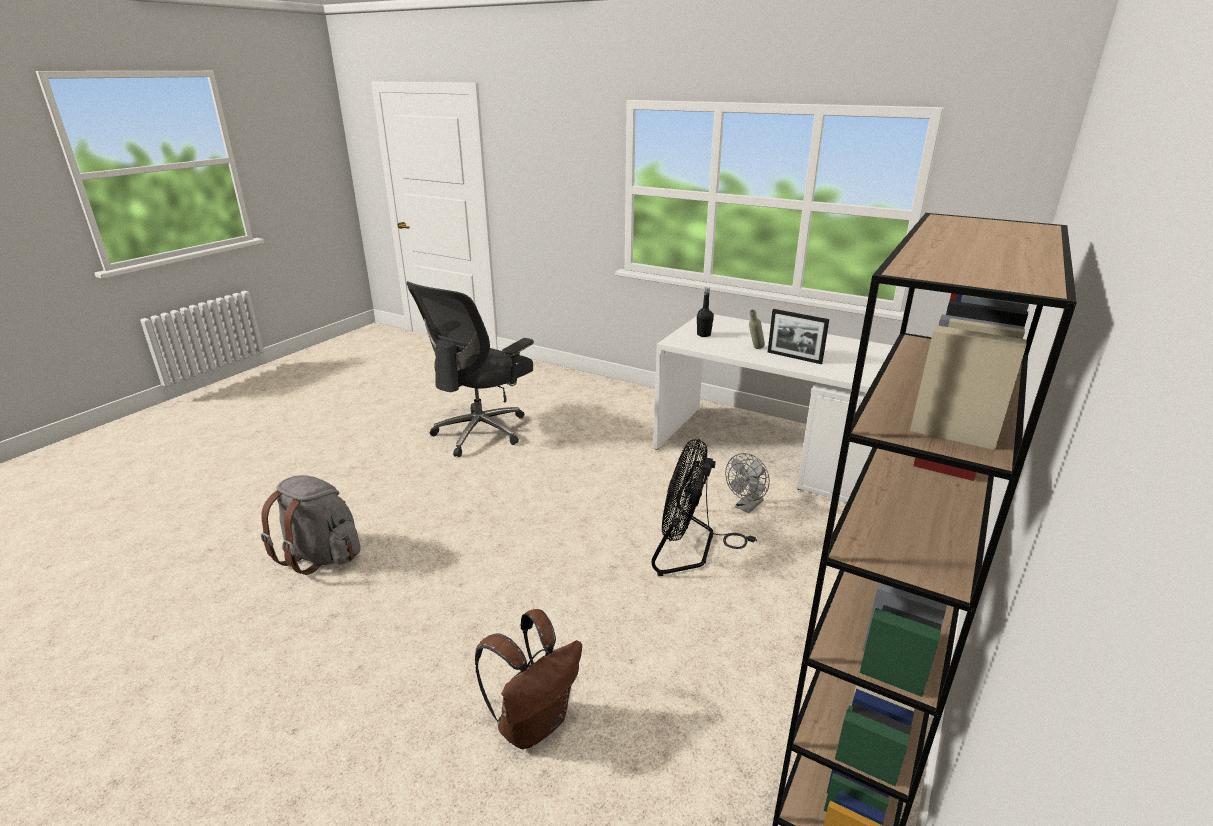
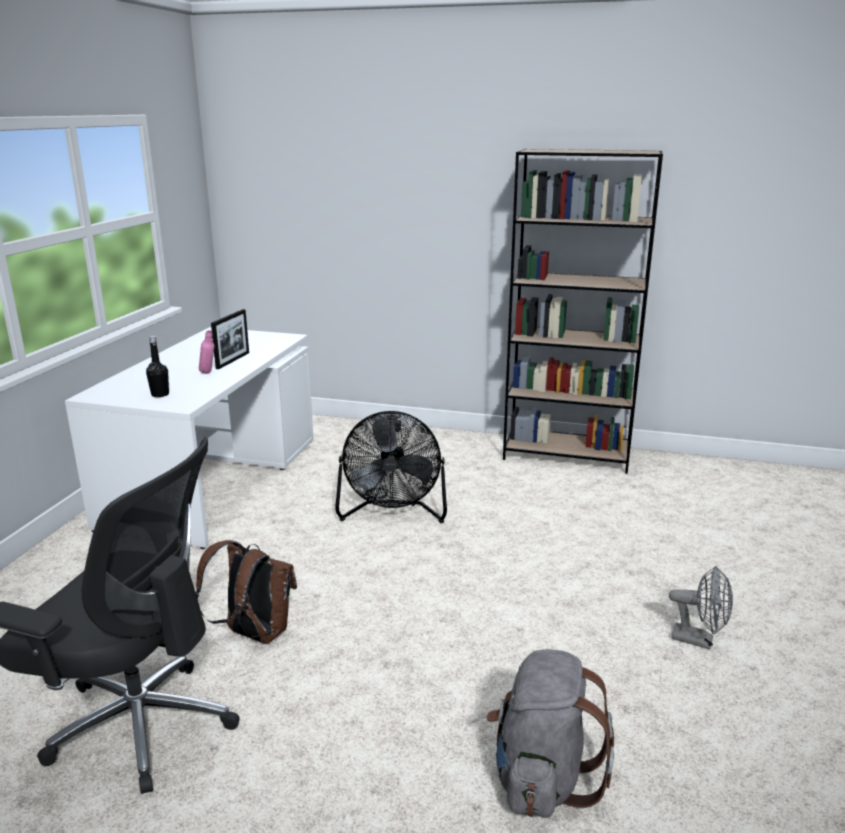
camera: 105 degrees left, 5 degrees down
brown backpack [475,609,582,749] -> brown backpack moved to [196,540,297,643]
grey fan [725,453,770,513] -> grey fan moved to [669,566,733,650]
grey bottle [749,309,765,349] -> pink bottle [199,330,214,374]

